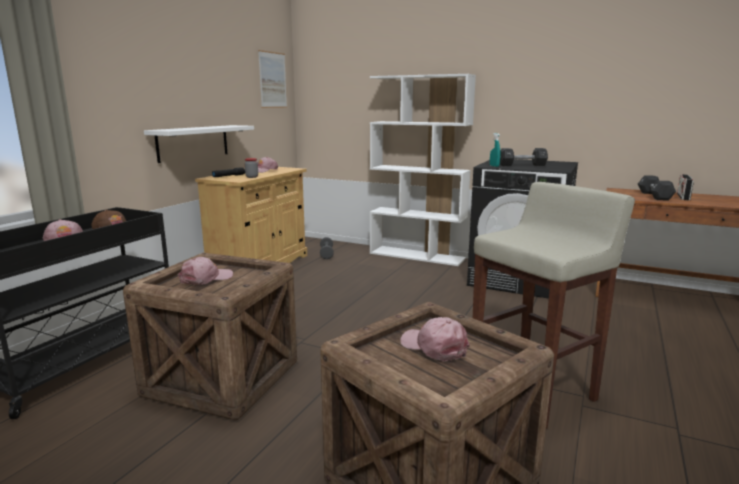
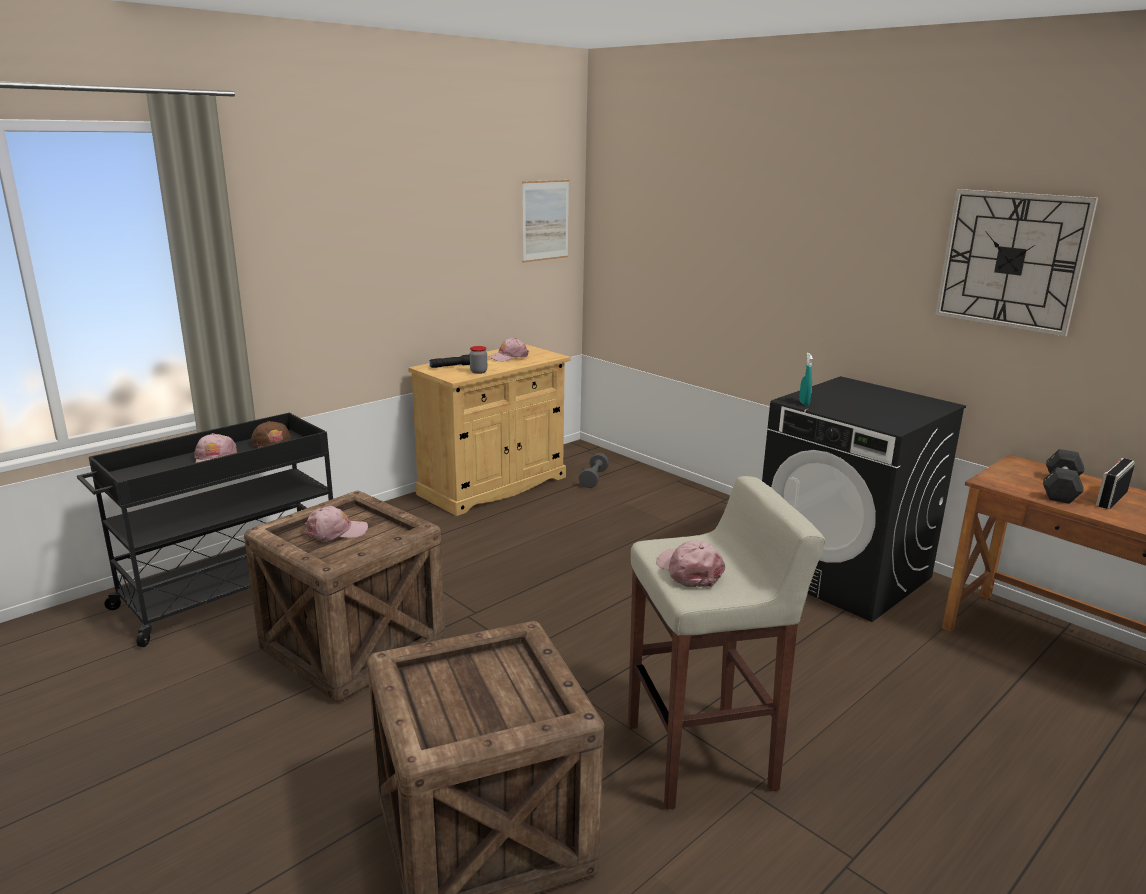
camera: 20 degrees right, 5 degrees up
white shelf [144,125,254,163] -> none
white bookcase [370,74,476,266] -> none
pink cap [400,317,470,361] -> pink cap moved to [656,541,725,587]
black dumbbell [500,148,548,166] -> none
none -> wall clock [934,189,1098,337]

